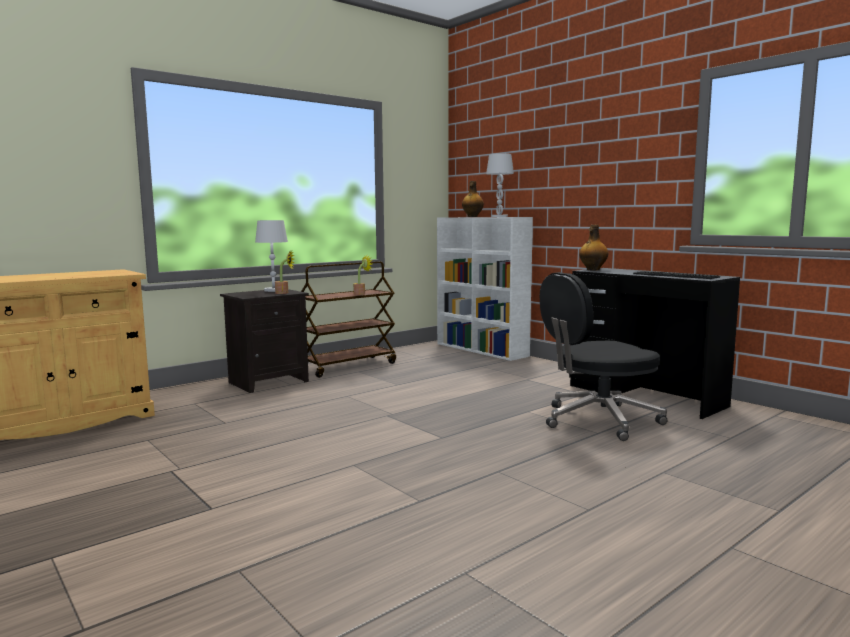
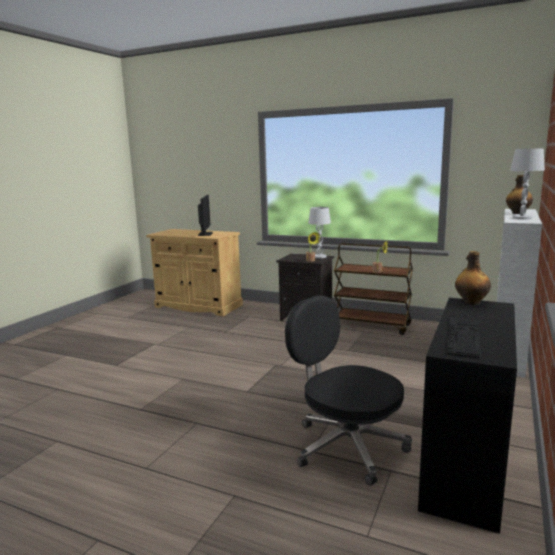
camera: 65 degrees right, 5 degrees up
none -> monitor [198,195,213,236]

